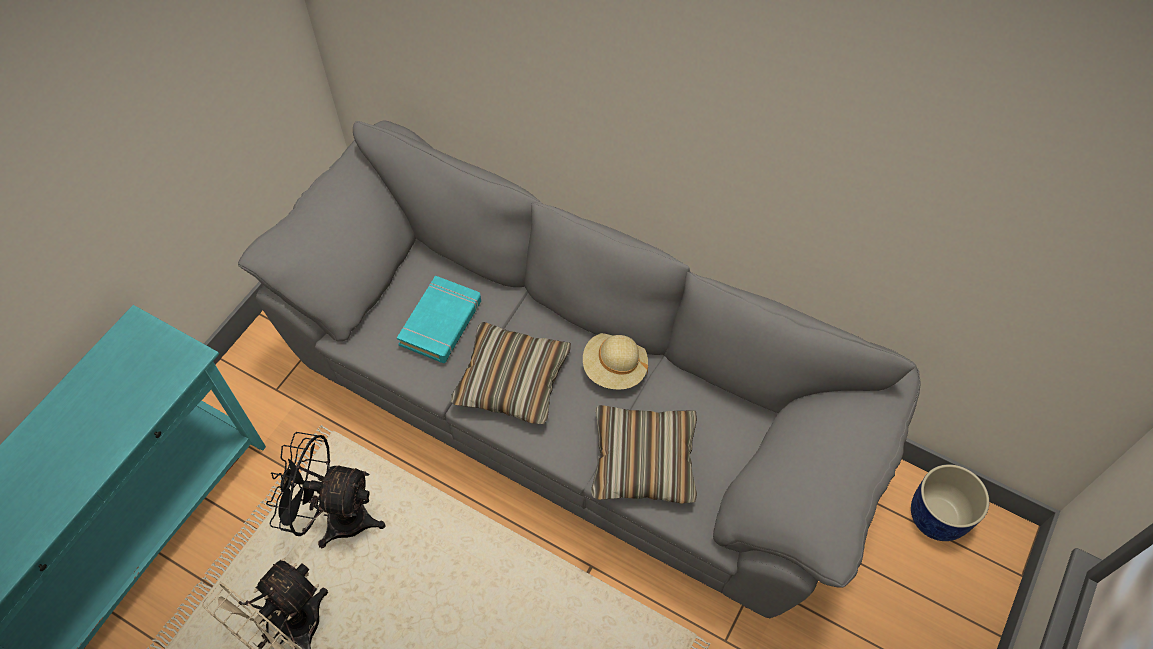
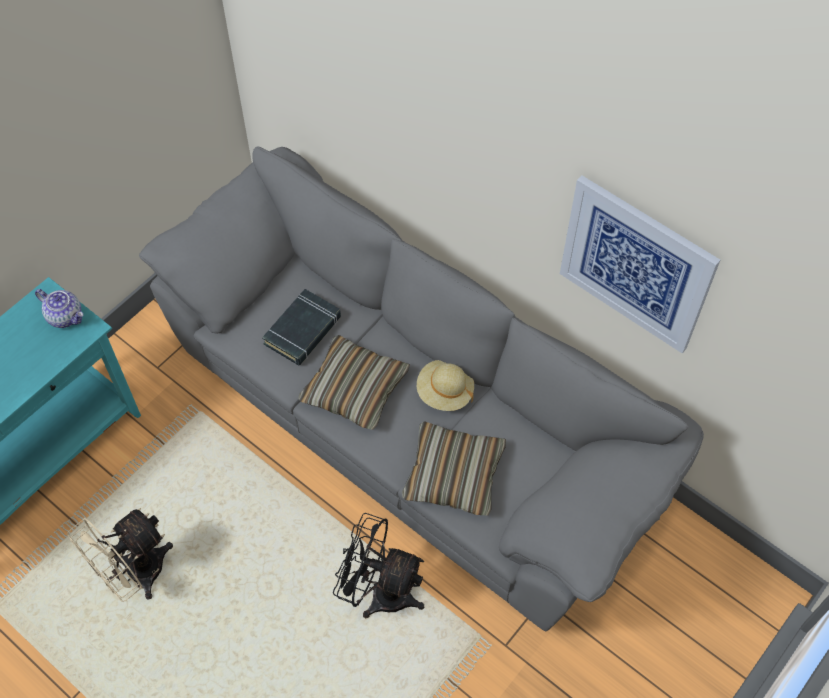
camera: 10 degrees right, 0 degrees up
black fan [266,432,385,548] -> black fan moved to [333,513,424,618]
turquoise book [397,276,481,363] -> black book [262,289,341,365]
blue planter [911,464,989,541] -> none
none -> teapot [35,289,83,328]
none -> picture [560,175,720,353]

